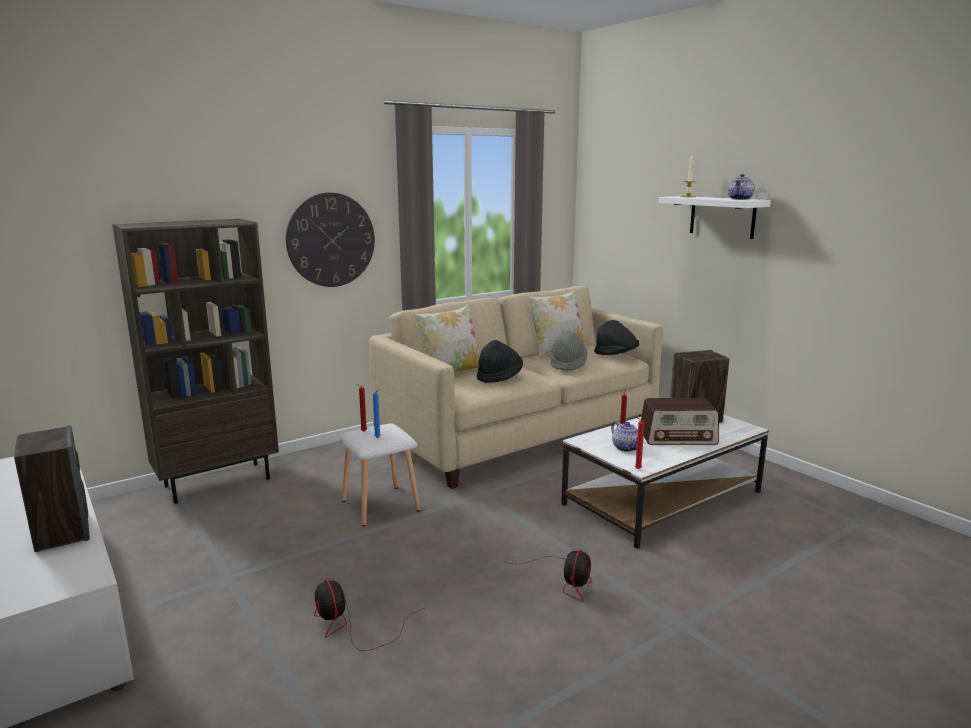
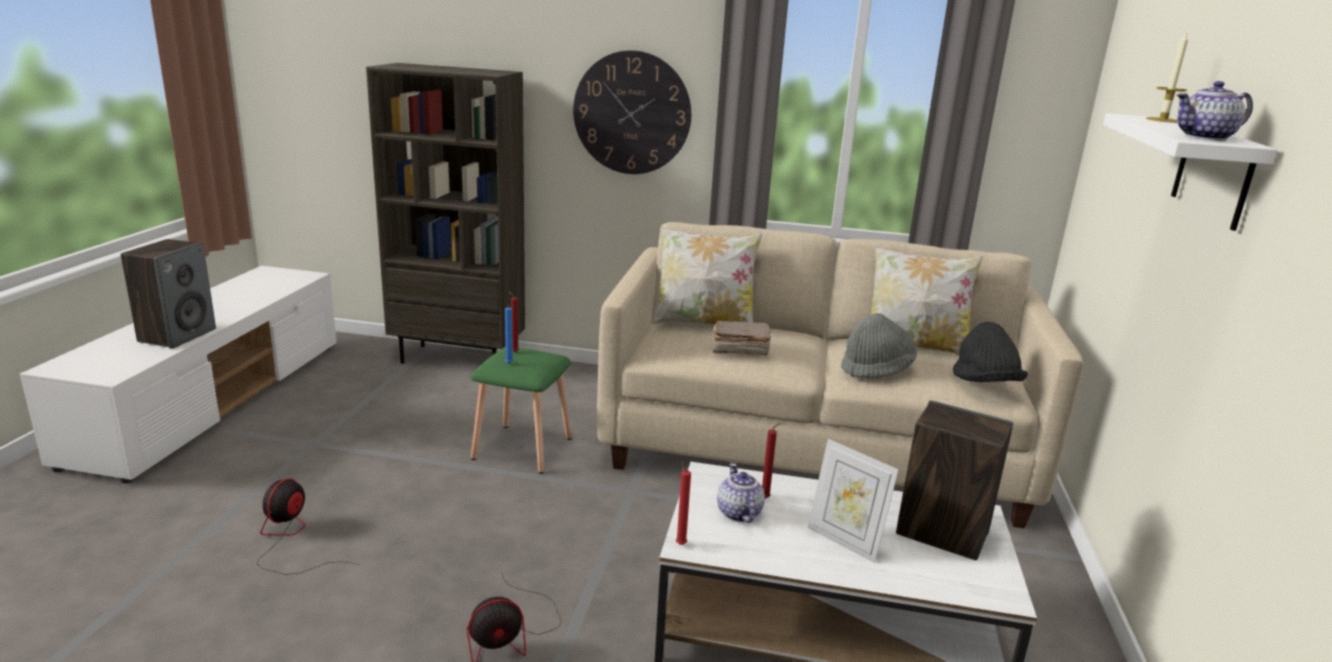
camera: 45 degrees right, 5 degrees up
white stool [340,424,421,527] -> green stool [471,347,572,474]
black hat [477,340,523,383] -> brown book [711,320,771,355]
teapot [611,421,638,452] -> teapot turned 150 degrees clockwise [717,464,765,523]
radio [641,398,719,445] -> picture frame [808,439,899,563]

